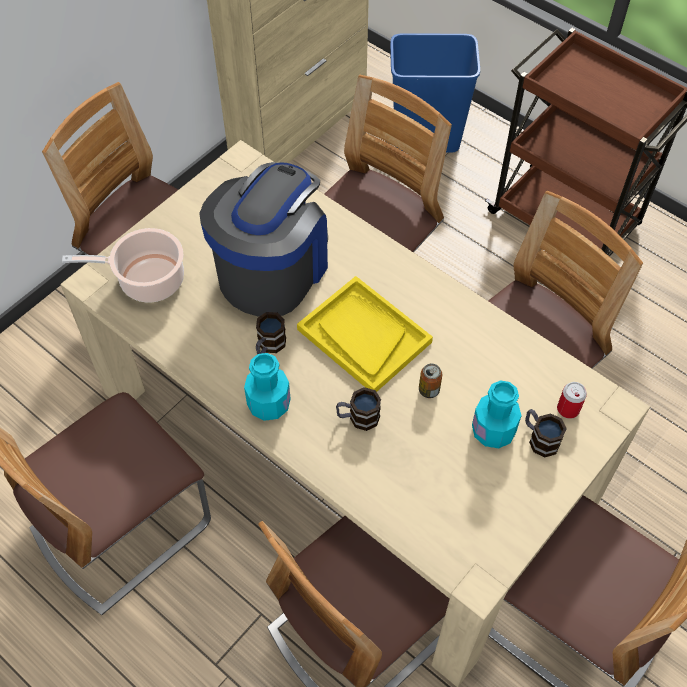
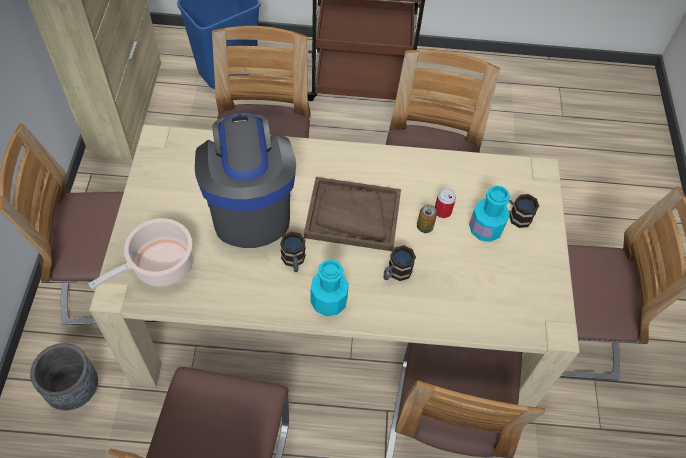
camera: 40 degrees left, 0 degrees up
yellow tray [297,276,433,392] -> brown tray [304,177,401,251]
can [557,382,587,419] -> can moved to [435,188,456,218]
none -> grey planter [30,343,98,410]

